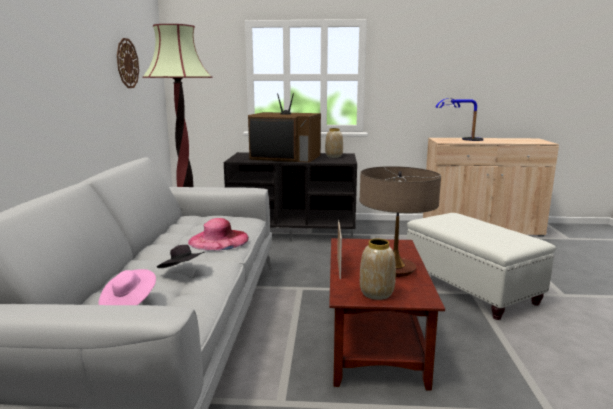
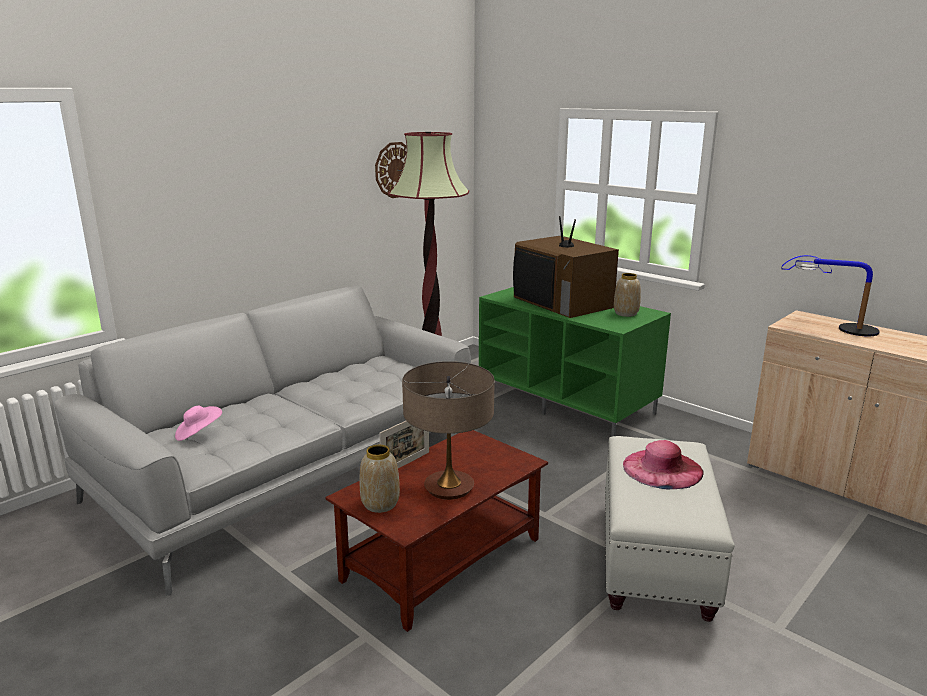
camera: 40 degrees right, 5 degrees up
black hat [157,245,204,268] -> none
pink hat [188,218,249,251] -> pink hat moved to [623,440,704,489]
black tv stand [224,152,357,242] -> green tv stand [479,287,671,437]

